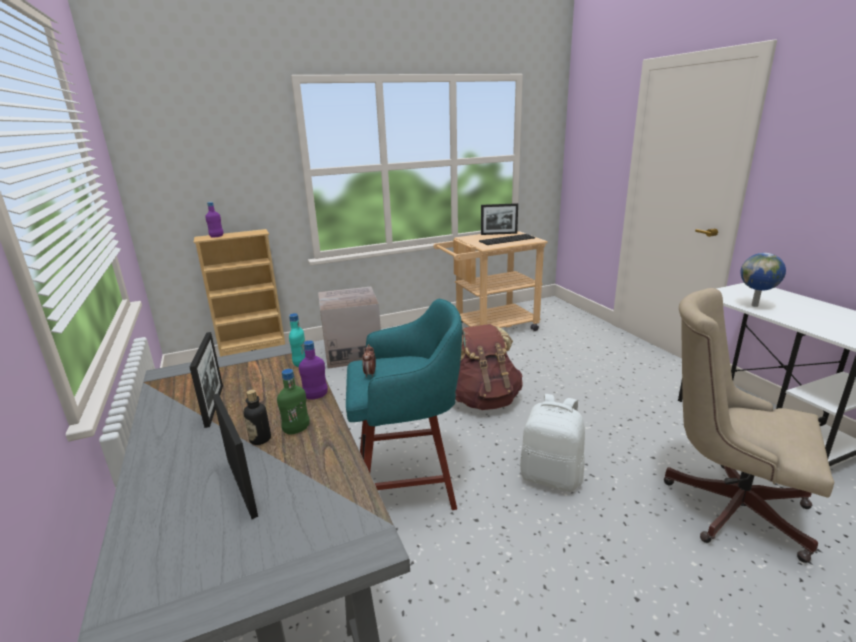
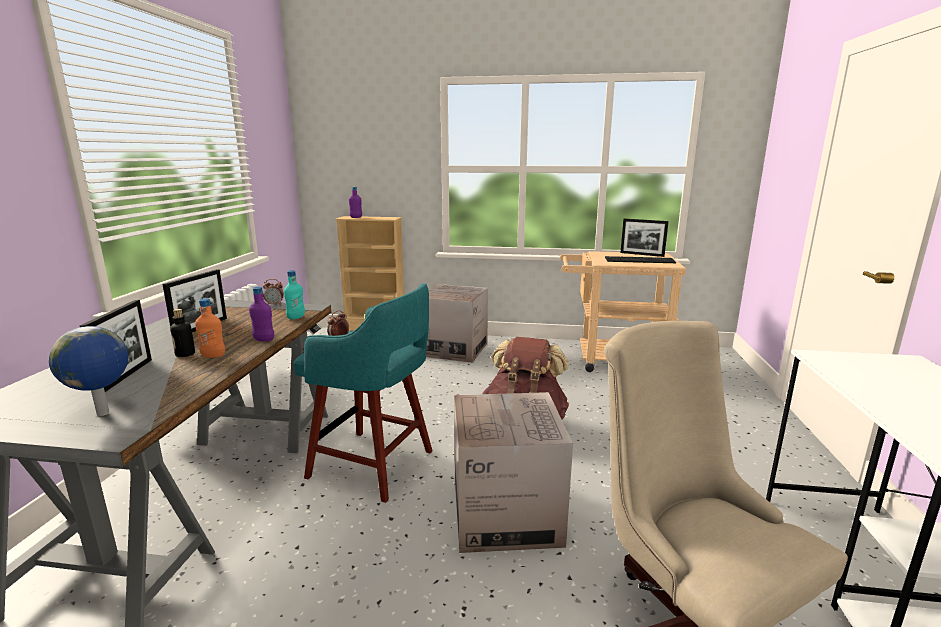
camera: 30 degrees right, 5 degrees down
green bottle [277,369,310,434] -> orange bottle [195,298,225,358]
white backpack [520,394,585,492] -> cardboard box [454,392,573,553]
globe [740,253,786,307] -> globe moved to [49,326,128,416]
none -> alarm clock [263,279,284,305]

